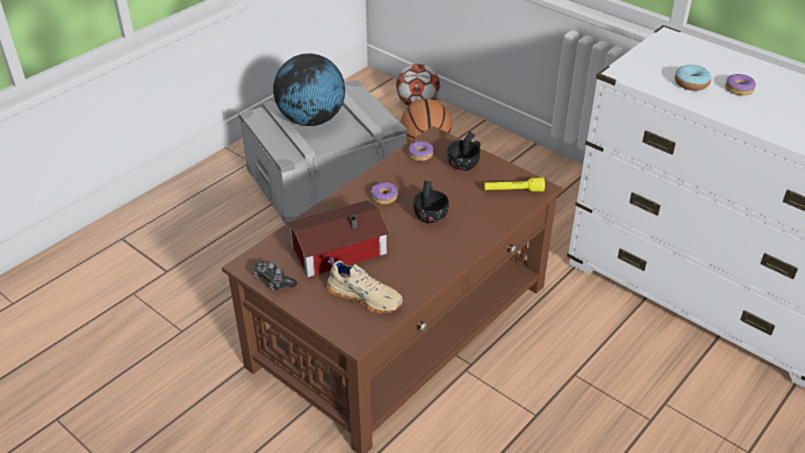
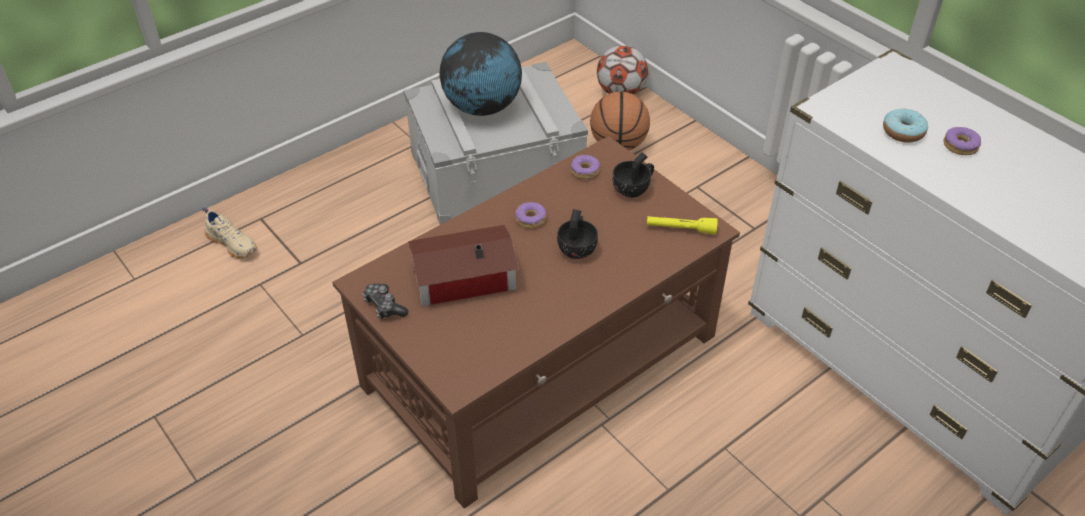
camera: 10 degrees right, 5 degrees up
beige shoe [327,257,403,314] -> beige shoe moved to [202,207,257,259]

